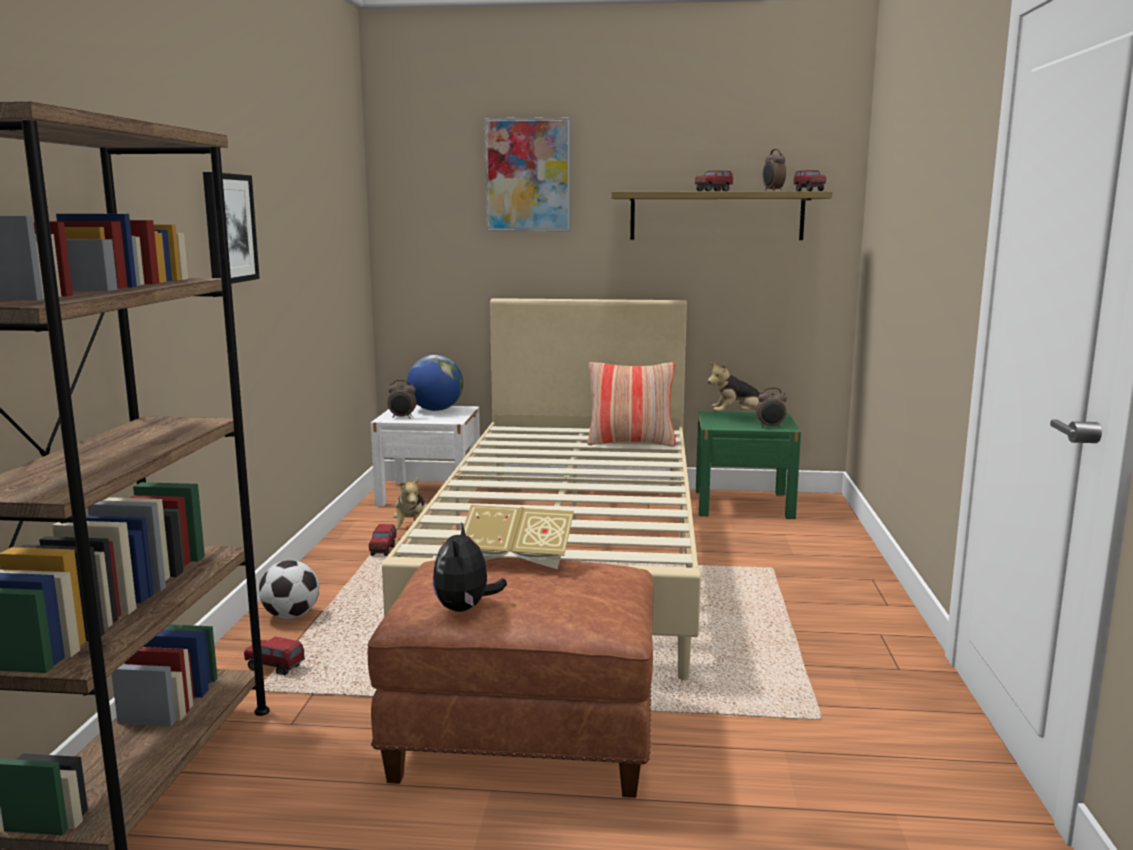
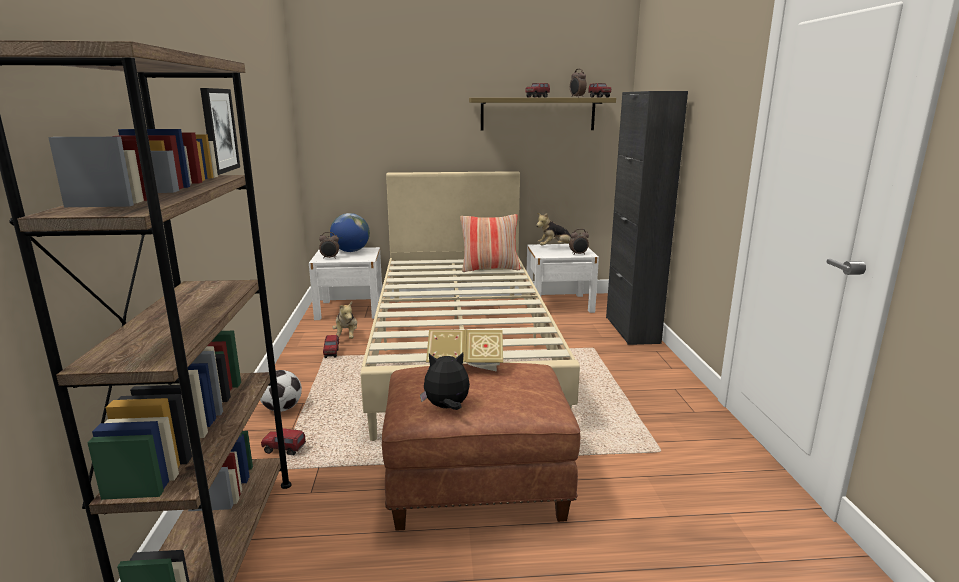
camera: 10 degrees left, 5 degrees up
plush toy [433,522,507,612] -> plush toy turned 90 degrees clockwise [420,353,470,410]
picture [485,117,571,231] -> none
green nightstand [696,411,801,519] -> white nightstand [527,244,599,313]
none -> black cabinet [606,91,688,345]

